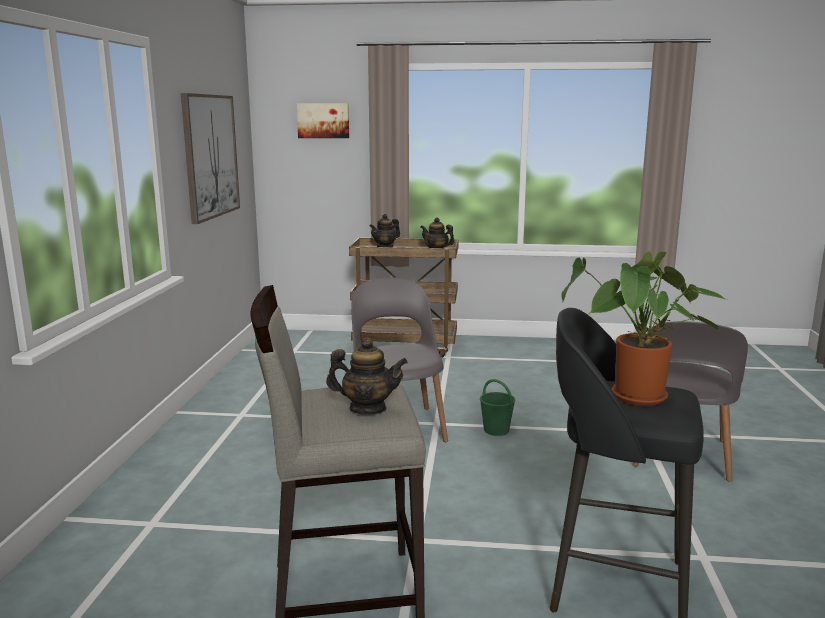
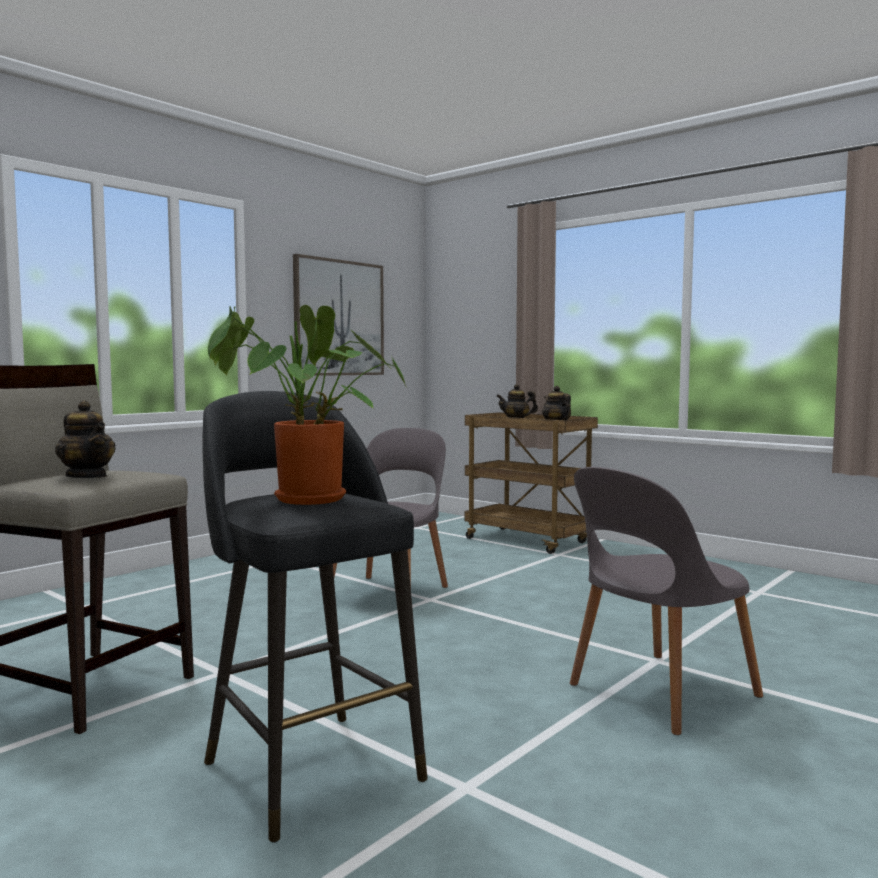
camera: 35 degrees right, 10 degrees down
picture [297,103,349,138] -> none
green bucket [480,379,515,436] -> none

